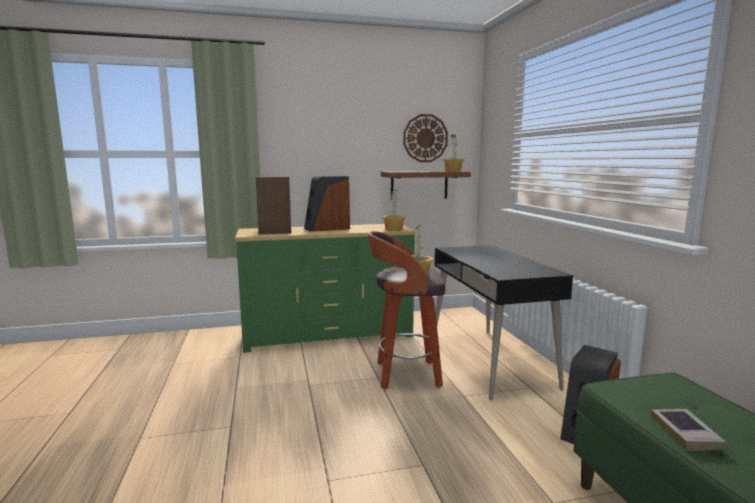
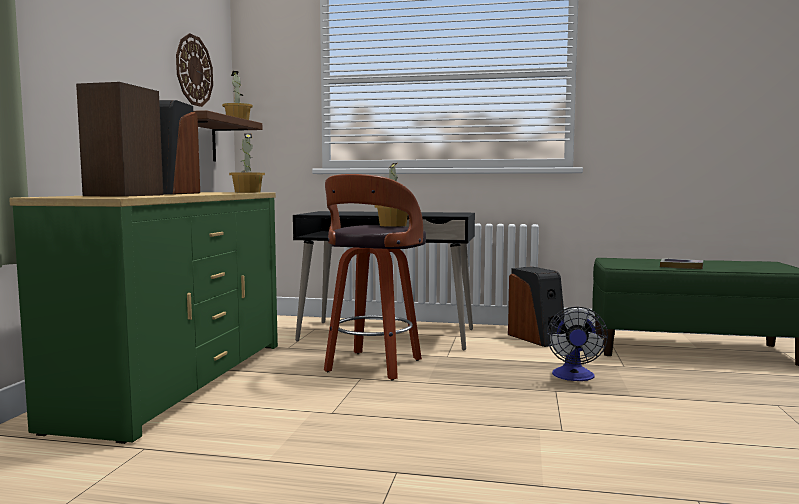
camera: 65 degrees left, 5 degrees down
none -> fan [547,307,608,381]

